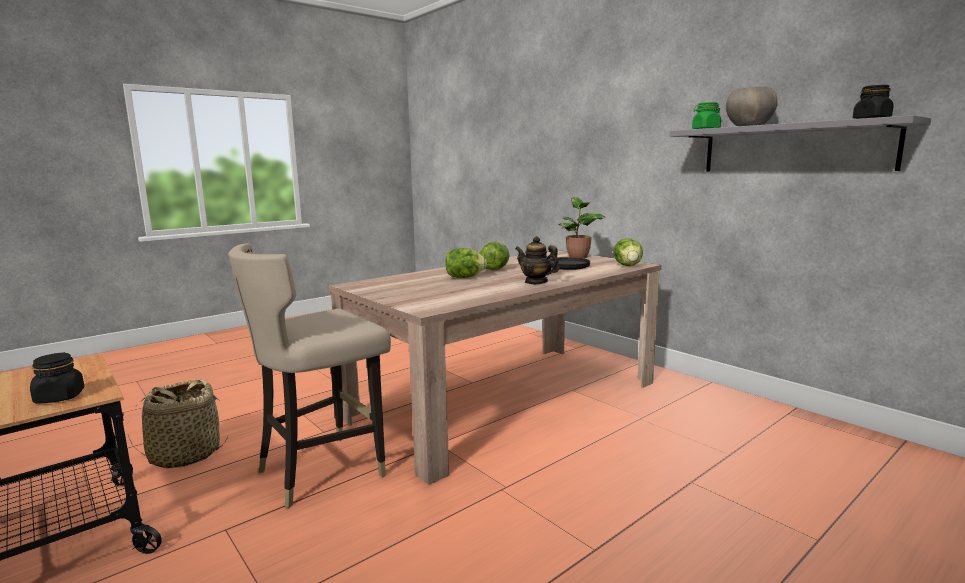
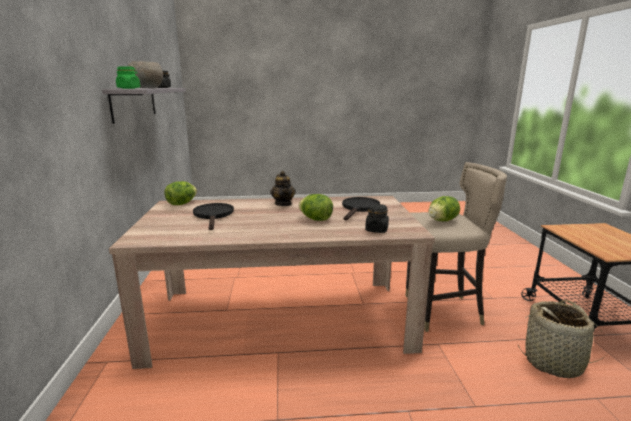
camera: 145 degrees left, 5 degrees up
black jar [30,352,85,404] -> black jar moved to [365,204,389,233]
lettuce [479,242,510,270] -> lettuce moved to [428,196,460,221]
potted plant [559,197,605,258] -> none
none -> black frying pan [342,197,380,220]

